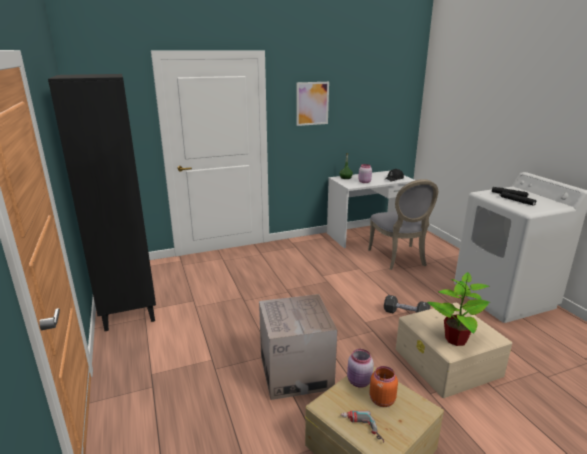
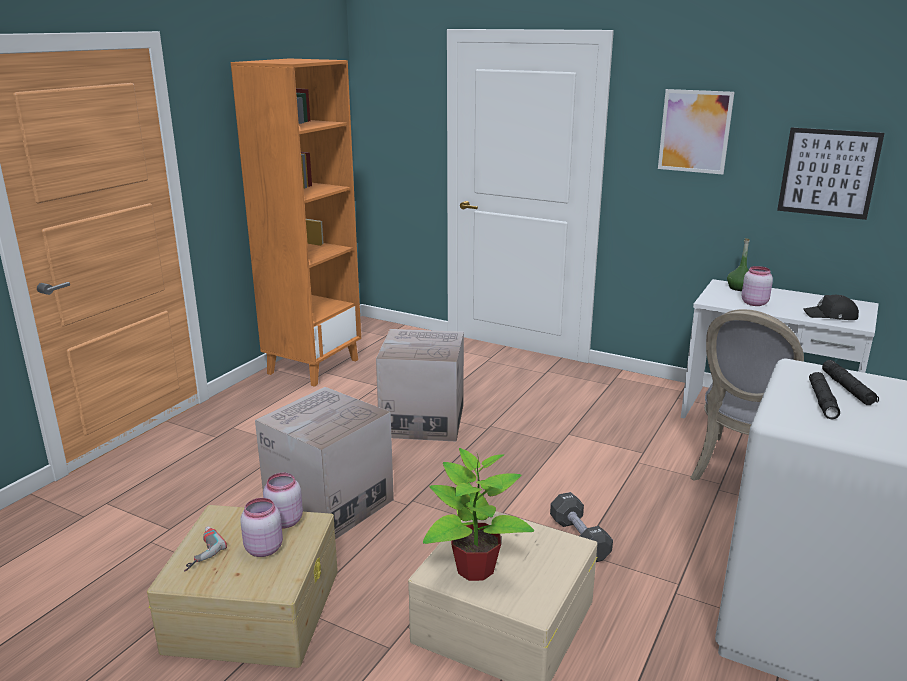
camera: 50 degrees right, 0 degrees up
black bookcase [48,74,156,331] -> orange bookcase [231,59,361,387]
orange jar [369,366,398,407] -> pink jar [240,498,283,557]
none -> cardboard box [376,329,464,442]
none -> picture [777,127,884,220]

